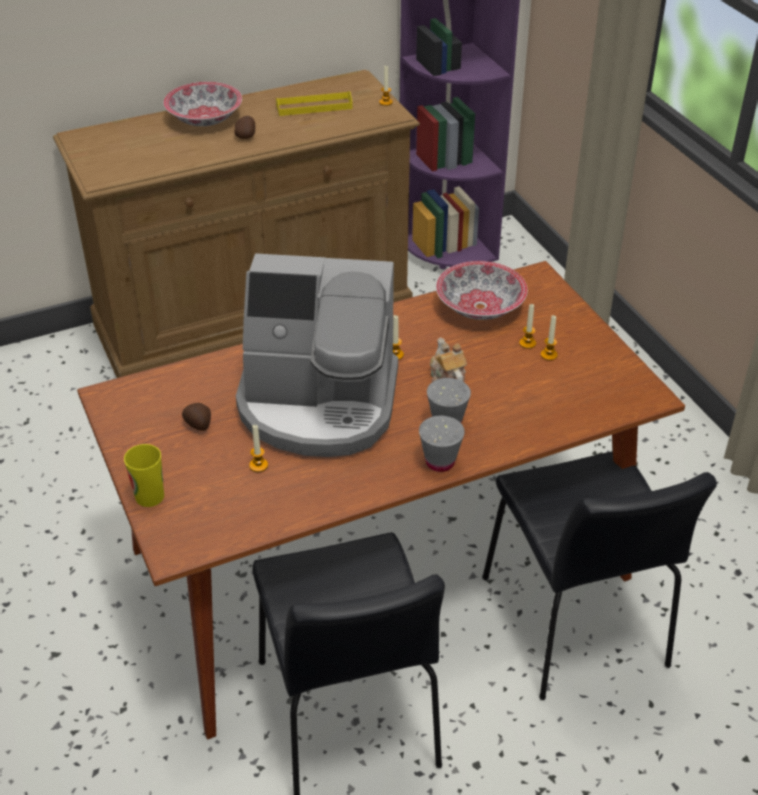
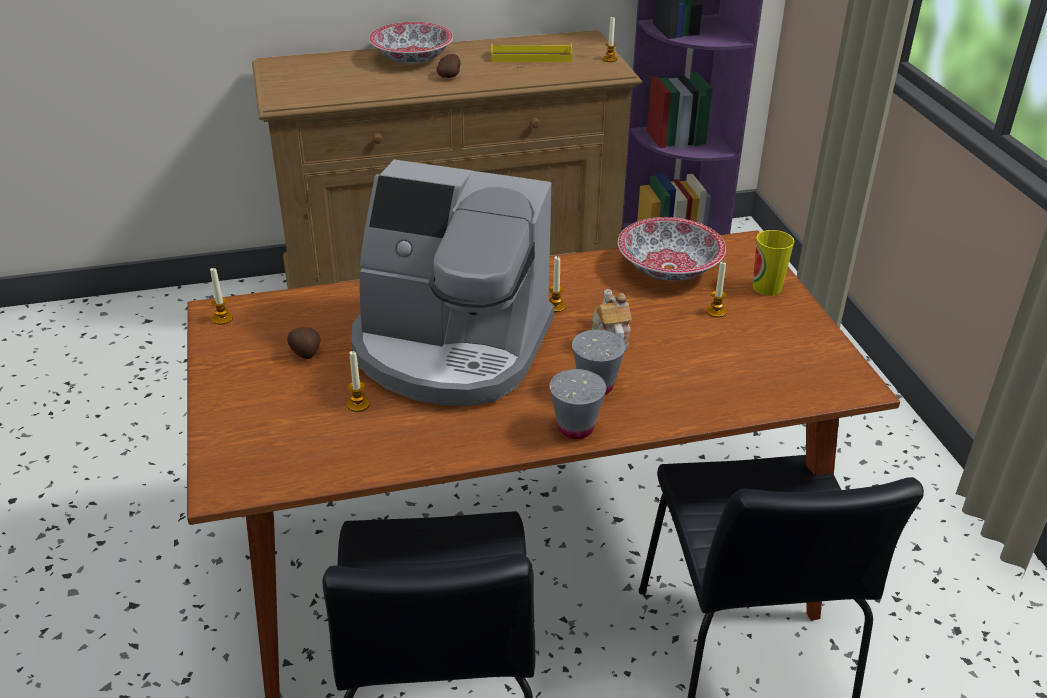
camera: 10 degrees right, 5 degrees down
cup [124,444,164,507] -> cup moved to [753,230,794,296]
candle [541,315,558,360] -> candle moved to [210,268,233,325]

